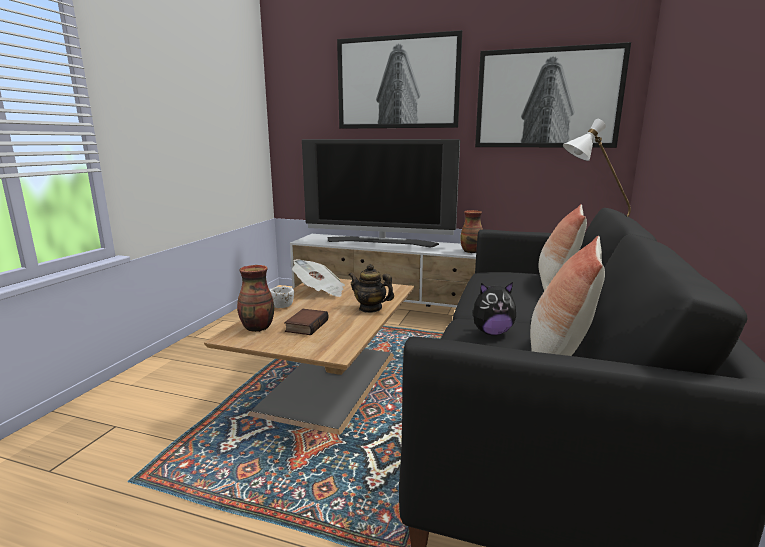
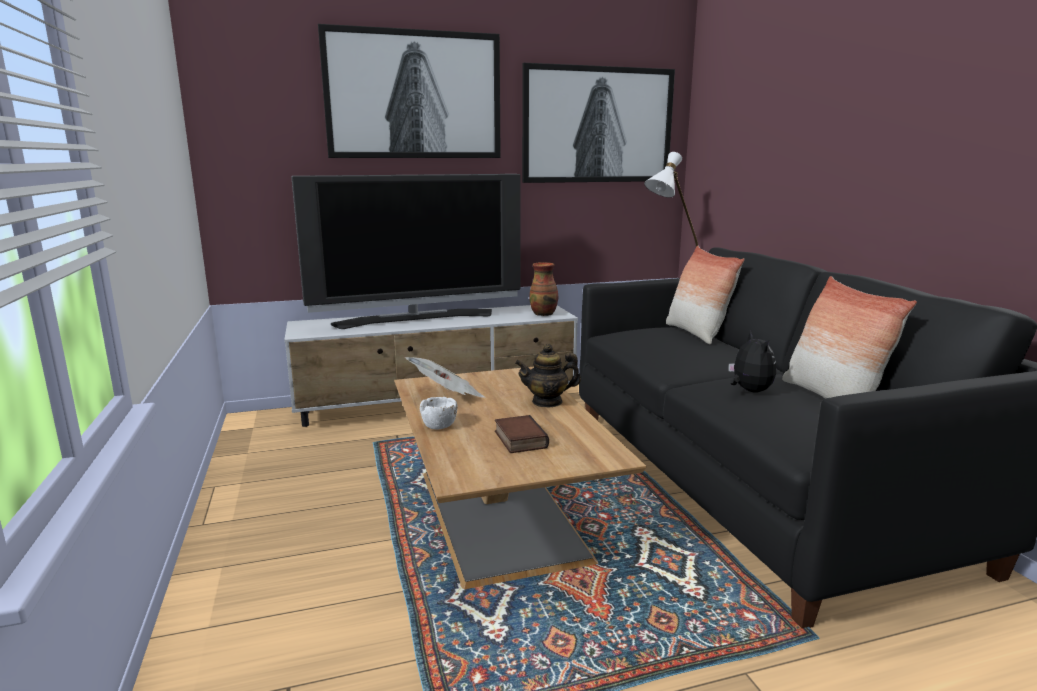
camera: 35 degrees left, 0 degrees up
vase [237,265,274,332] -> none
plush toy [473,282,516,335] -> plush toy turned 60 degrees counterclockwise [728,331,776,392]

